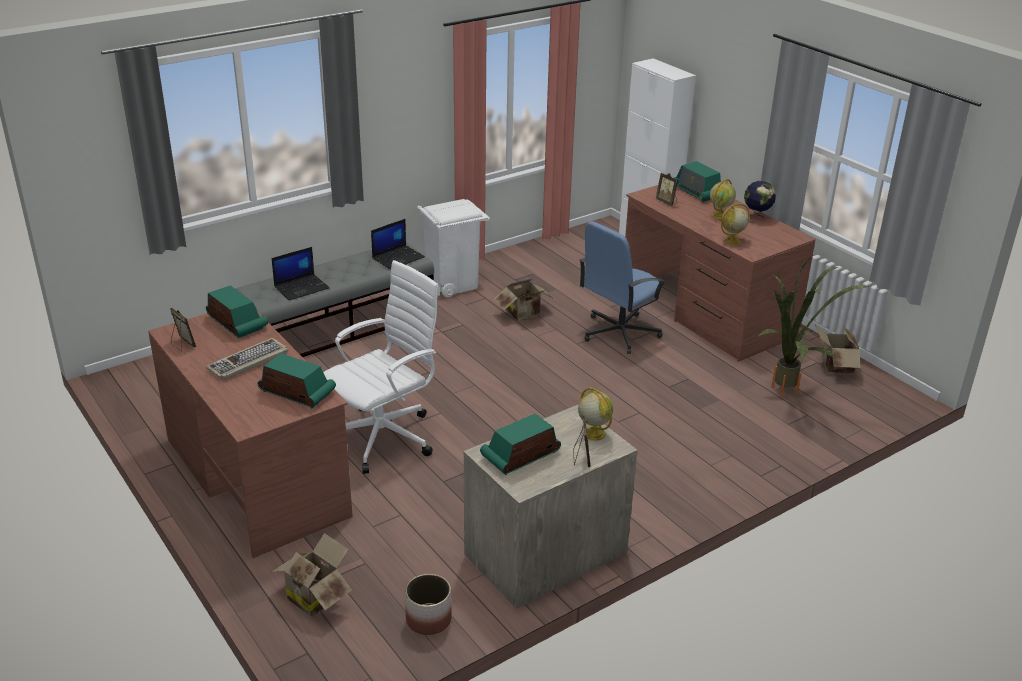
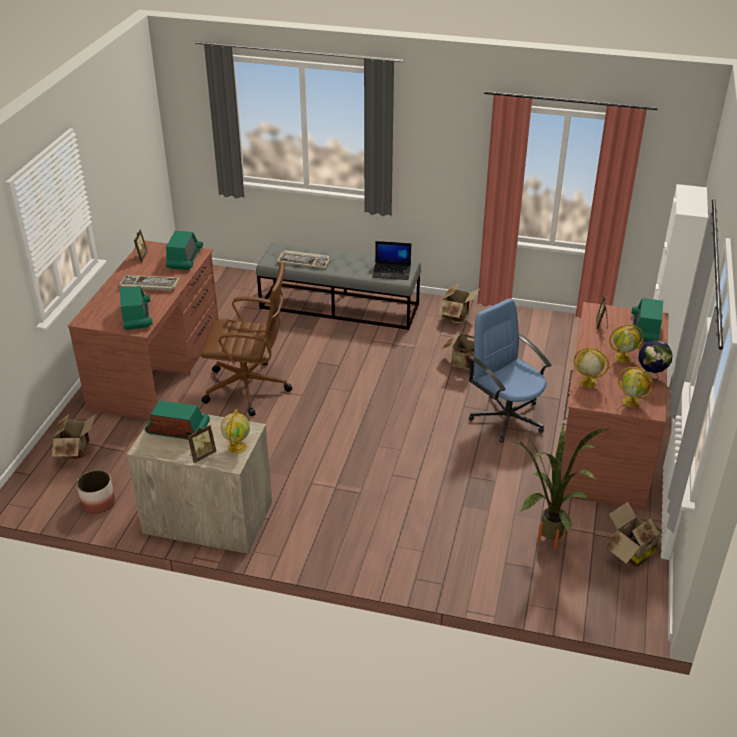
camera: 50 degrees right, 5 degrees up
laptop [272,247,329,301] -> keyboard [277,250,330,269]
white office chair [323,260,440,474] -> brown office chair [201,261,292,416]
white trash can [417,199,490,298] -> cardboard box [439,284,480,323]
blue office chair [580,221,666,354] -> blue office chair turned 45 degrees clockwise [469,299,551,443]
none -> globe [618,367,654,408]

